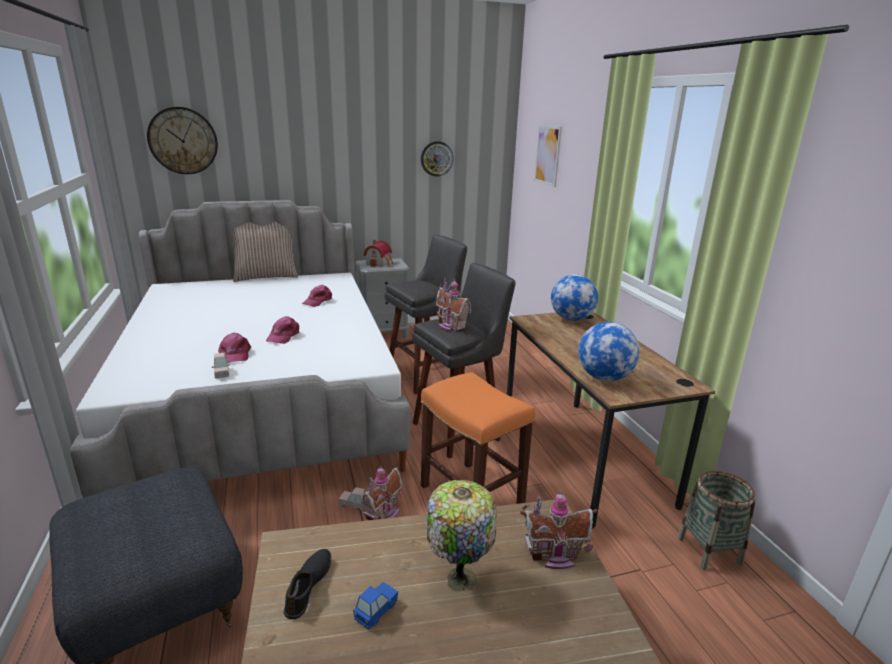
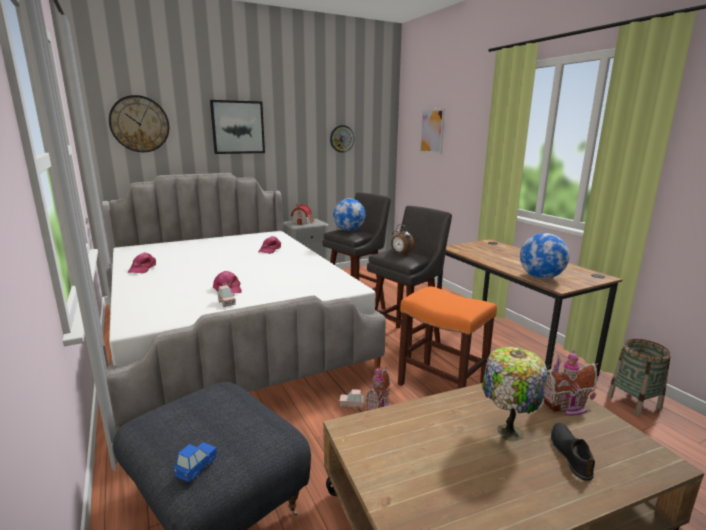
camera: 10 degrees left, 5 degrees down
pillow [231,221,298,282] -> none
pink cap [266,316,299,344] -> pink cap moved to [127,252,156,274]
black shoe [284,549,331,619] -> black shoe moved to [551,423,595,480]
blue toy car [353,582,398,629] -> blue toy car moved to [173,442,217,482]
toy house [436,277,471,331] -> alarm clock [391,225,414,255]
globe [551,274,598,321] -> globe moved to [333,198,365,231]
none -> picture [210,100,265,154]

